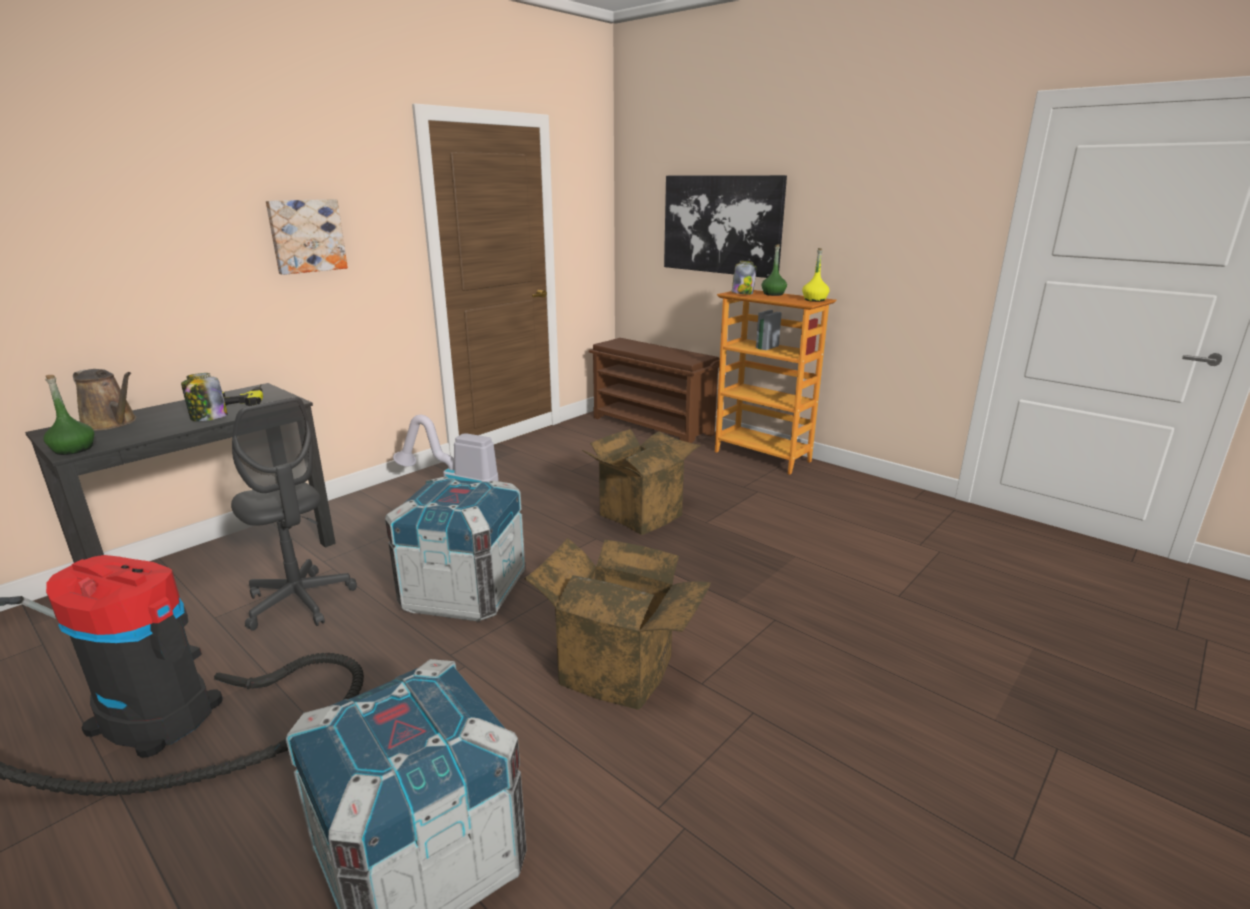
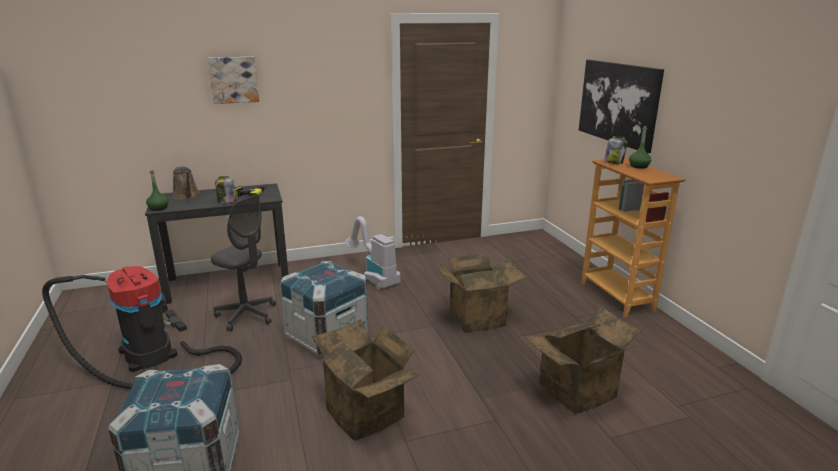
camera: 30 degrees right, 0 degrees up
grey office chair [231,397,357,631] -> grey office chair turned 45 degrees counterclockwise [211,194,276,331]
picture [266,199,348,275] -> picture moved to [208,57,259,104]
brown shoe rack [589,338,720,443] -> none
yellow bottle [802,248,830,302] -> none
none -> cardboard box [525,306,642,414]

